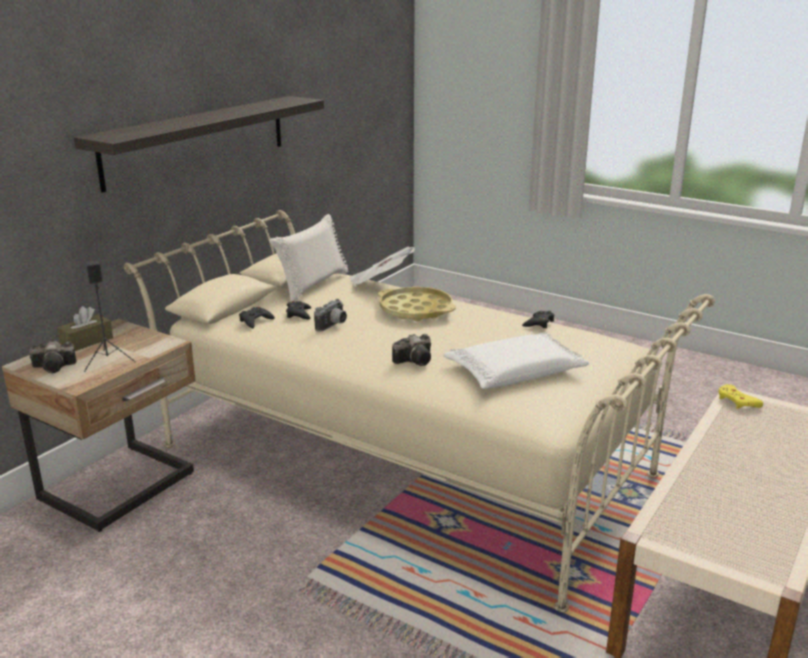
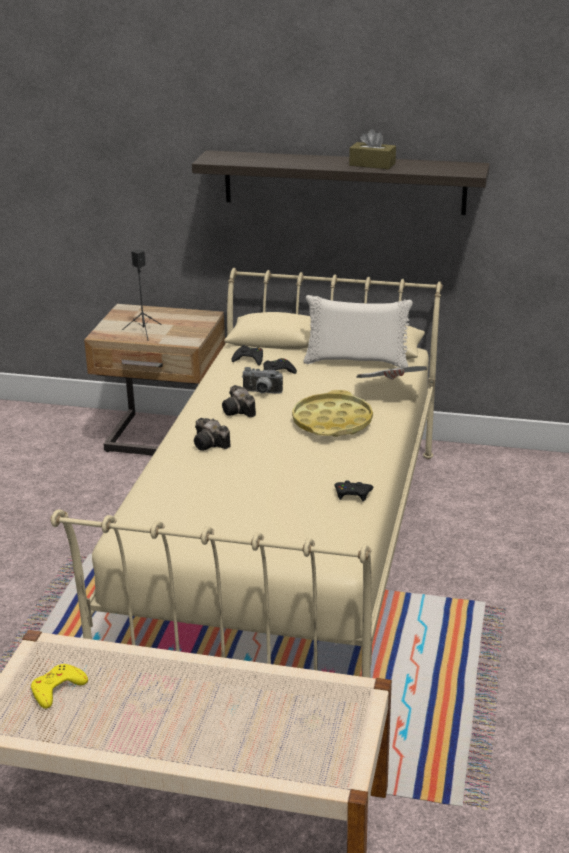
camera: 70 degrees right, 5 degrees up
camera [29,340,77,373] -> camera moved to [222,385,256,417]
brown tissue box [57,306,113,351] -> brown tissue box moved to [349,129,396,169]
white pillow [443,332,589,389] -> none
yellow game controller [719,384,763,409] -> yellow game controller moved to [31,664,88,709]

